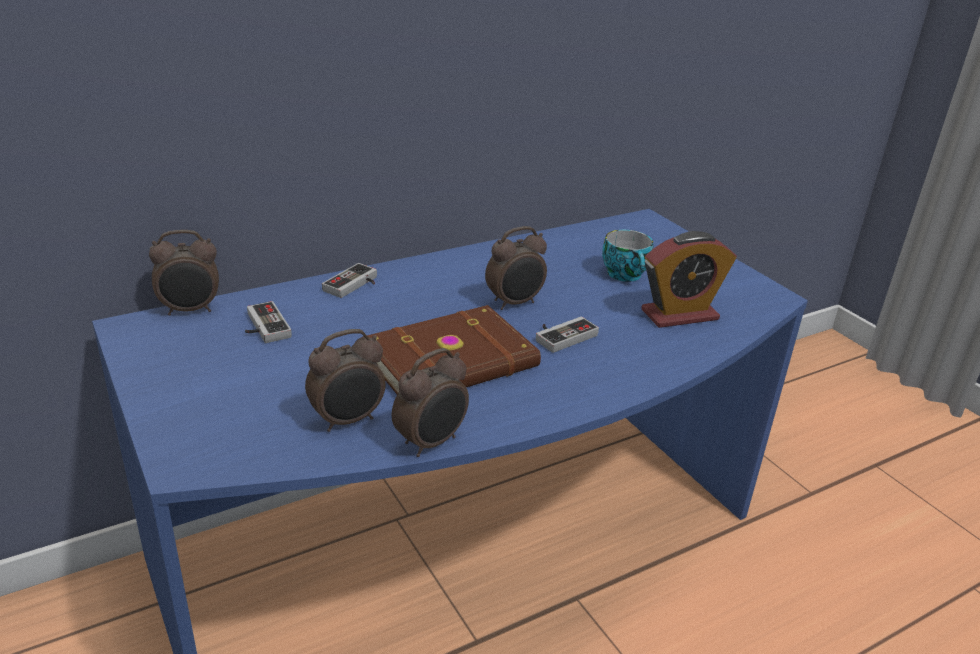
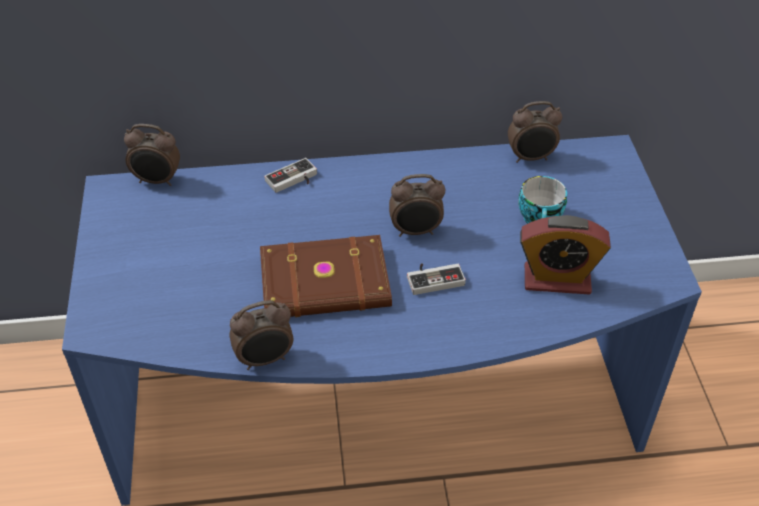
camera: 25 degrees right, 15 degrees up
game controller [245,301,292,343] -> none
alarm clock [305,329,386,432] -> alarm clock moved to [508,101,562,163]

